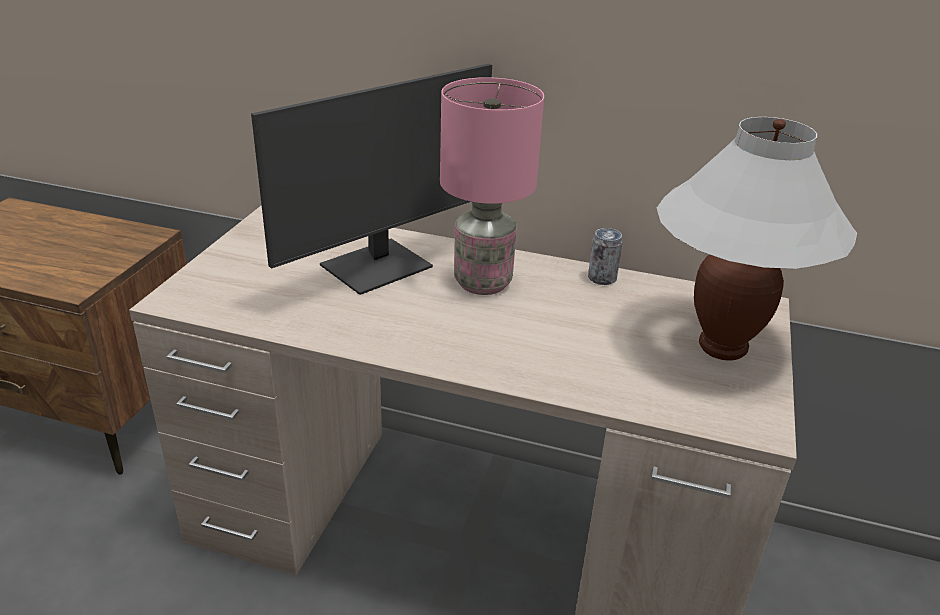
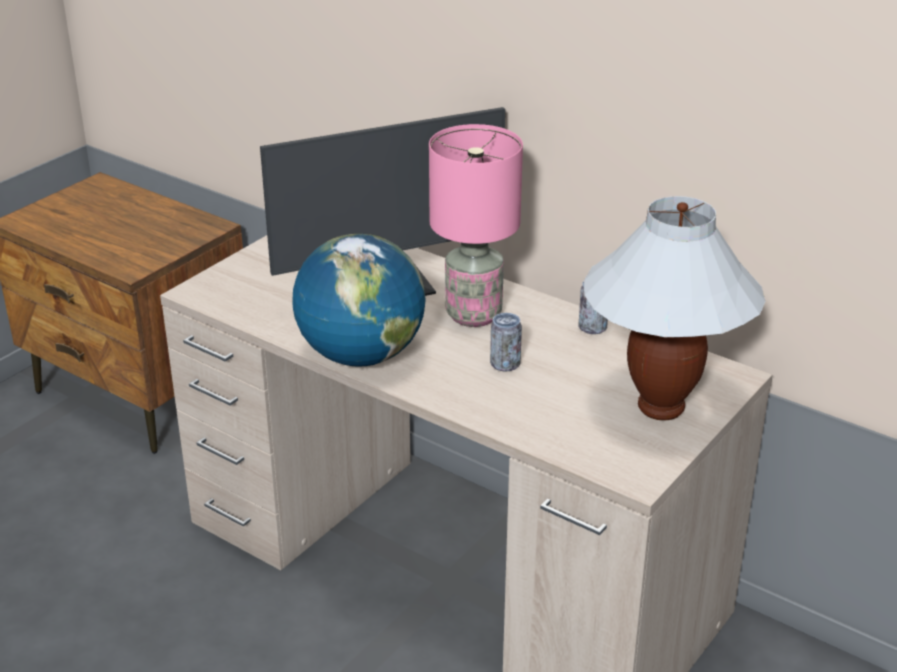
camera: 20 degrees right, 0 degrees up
none -> globe [293,234,426,367]
none -> can [490,313,522,372]

